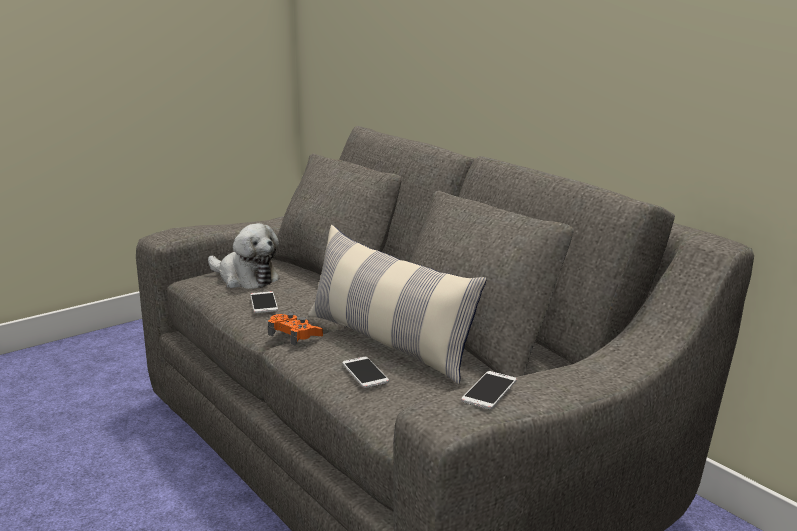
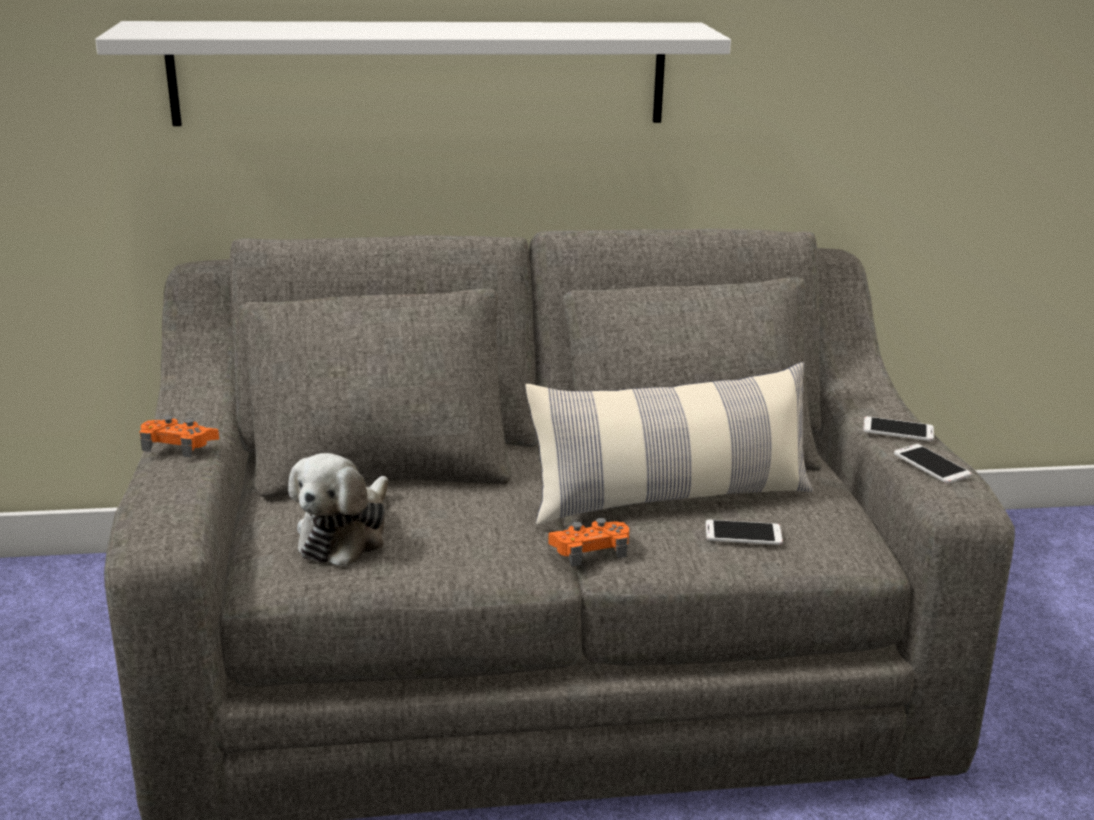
camera: 60 degrees left, 5 degrees up
plush toy [208,223,280,289] -> plush toy turned 135 degrees clockwise [288,453,388,567]
phone [250,291,278,313] -> phone moved to [863,416,934,441]
none -> white shelf [95,21,731,126]
none -> orange game controller [140,416,219,458]

